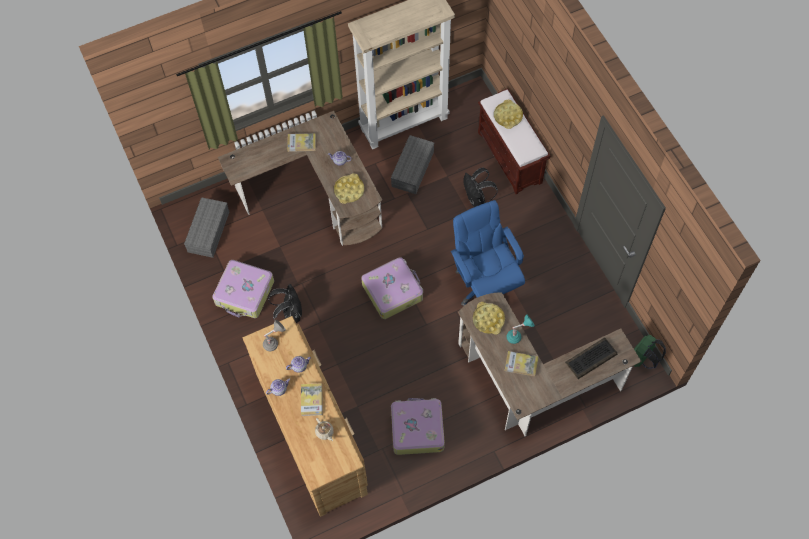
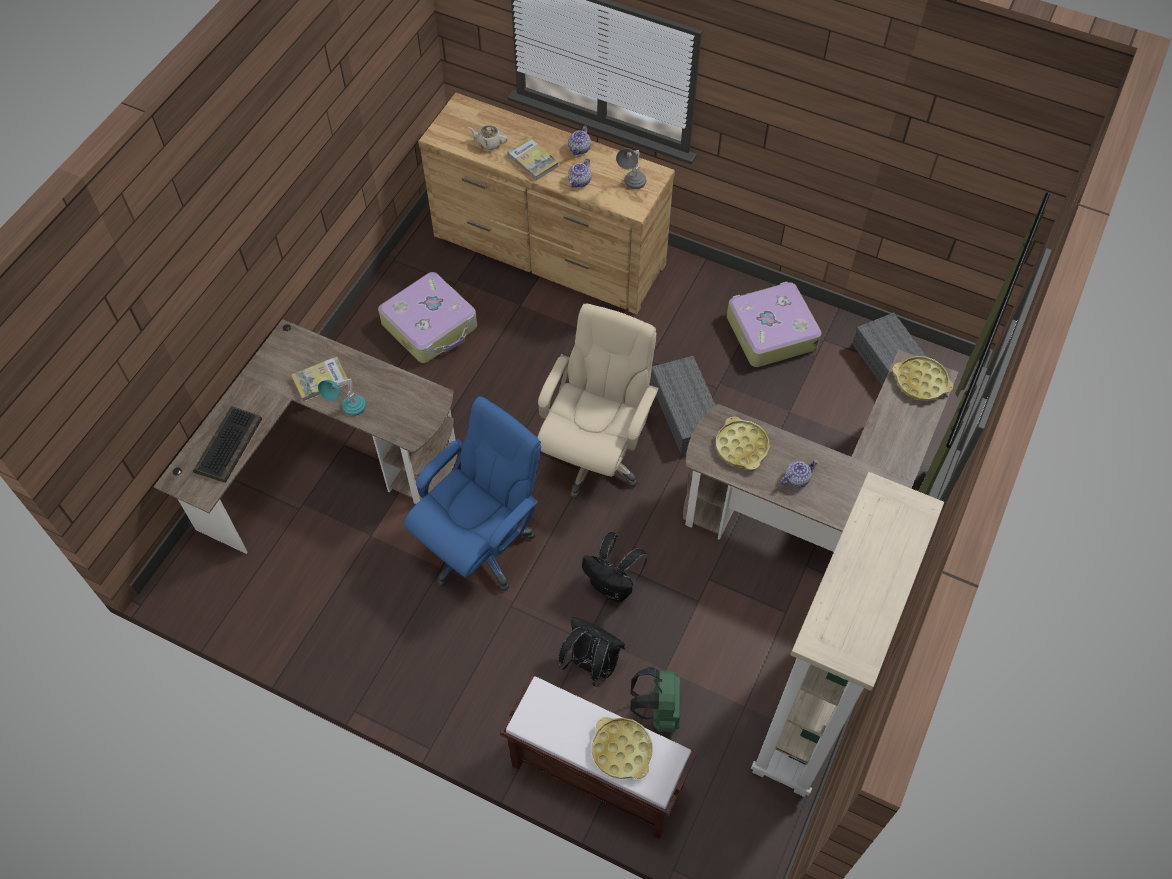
camera: 140 degrees right, 5 degrees down
black backpack [268,284,302,323] -> black backpack moved to [582,532,648,602]
book [287,133,316,152] -> none
suitcase [361,257,423,319] -> beige office chair [537,304,659,499]
grey storage box [391,135,434,194] -> grey storage box moved to [651,356,716,454]
blue office chair [451,200,525,307] -> blue office chair turned 75 degrees counterclockwise [404,396,541,591]
yellow tray [473,302,505,335] -> yellow tray moved to [892,356,953,401]
green backpack [634,335,666,368] -> green backpack moved to [630,667,681,733]

